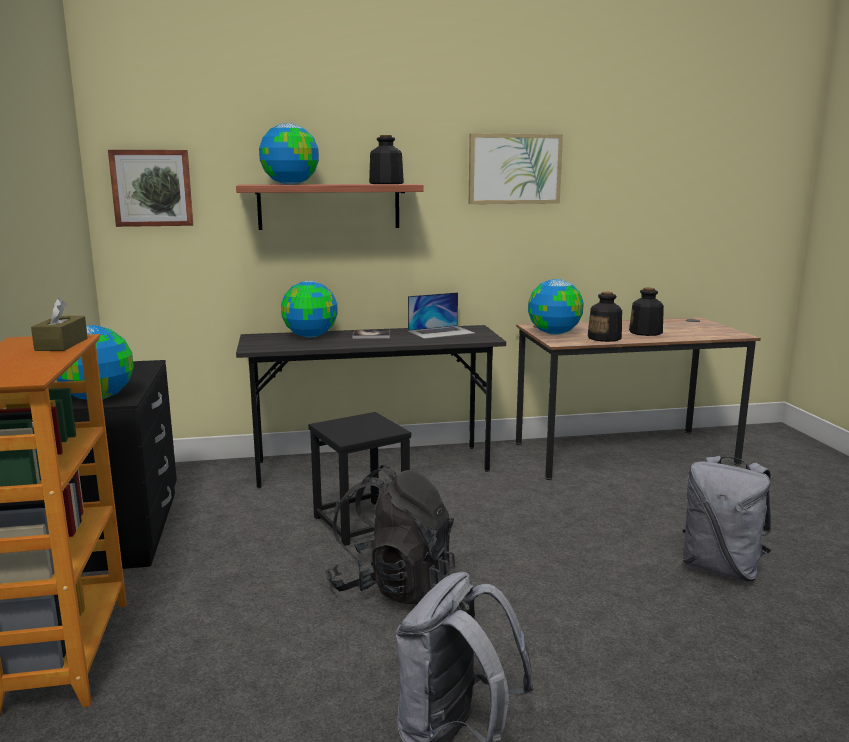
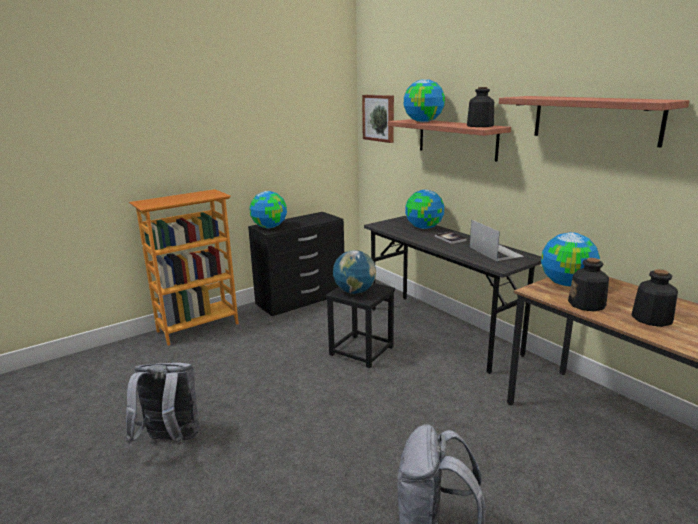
camera: 65 degrees right, 5 degrees up
brown tissue box [31,298,88,351] -> none
black backpack [325,465,455,604] -> none
laptop [408,292,475,339] -> laptop turned 150 degrees counterclockwise [470,220,524,261]
picture [469,133,563,204] -> shelf [499,96,690,147]
none -> globe [333,250,376,294]

